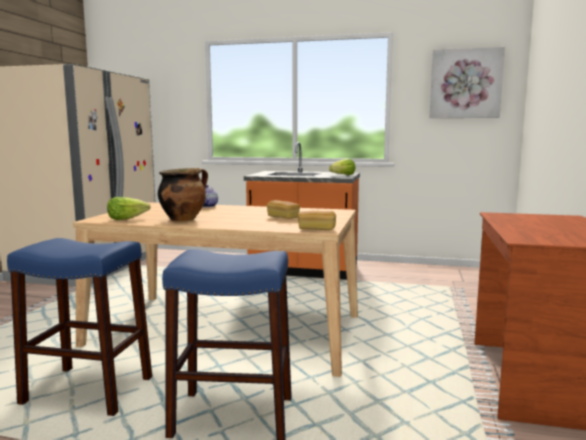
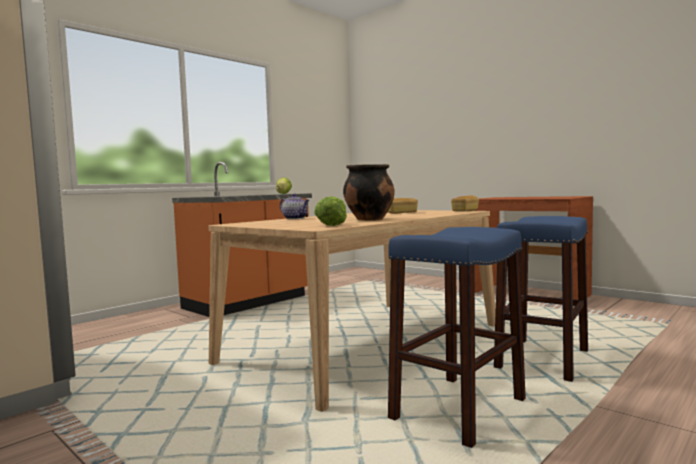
camera: 60 degrees left, 5 degrees down
picture [429,47,505,118] -> none

